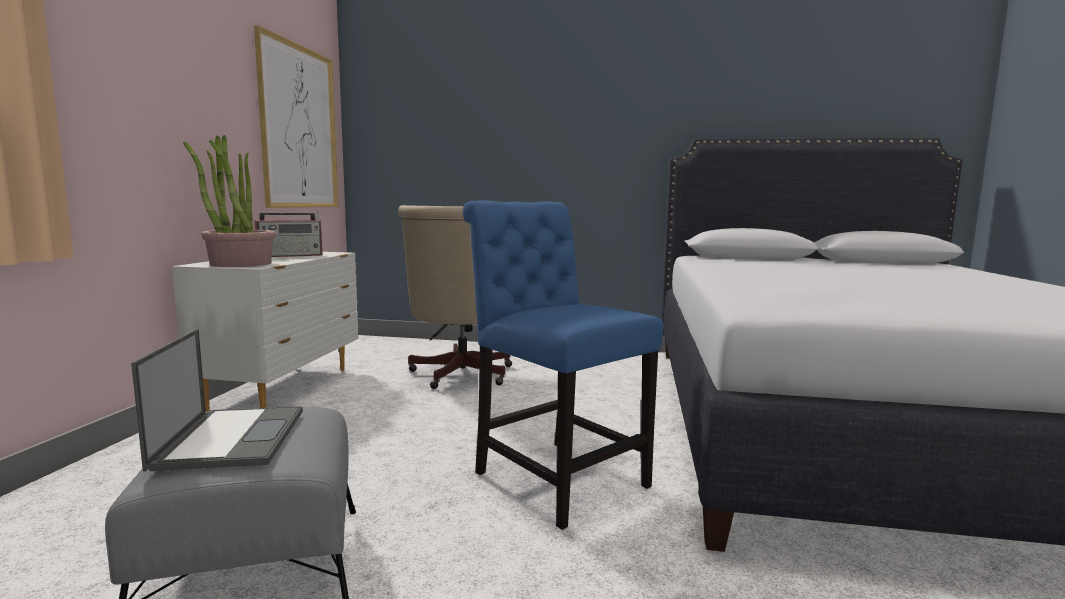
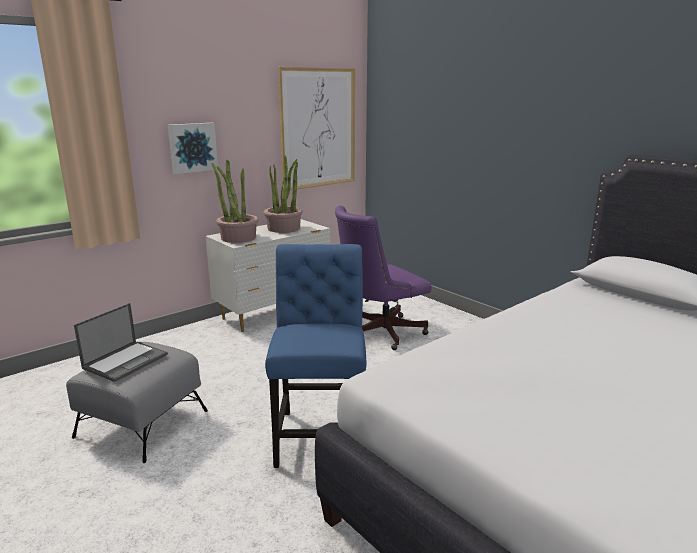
camera: 40 degrees right, 10 degrees up
radio [254,211,323,257] -> potted plant [263,156,303,233]
beige office chair [398,205,512,389] -> purple office chair [335,206,431,350]
none -> picture [168,123,218,174]

